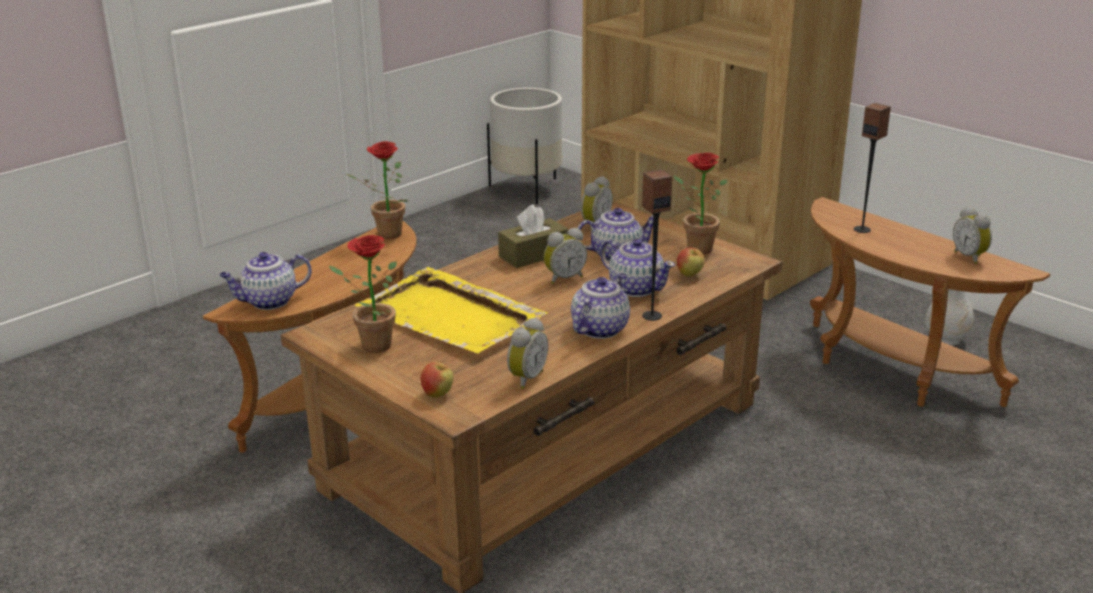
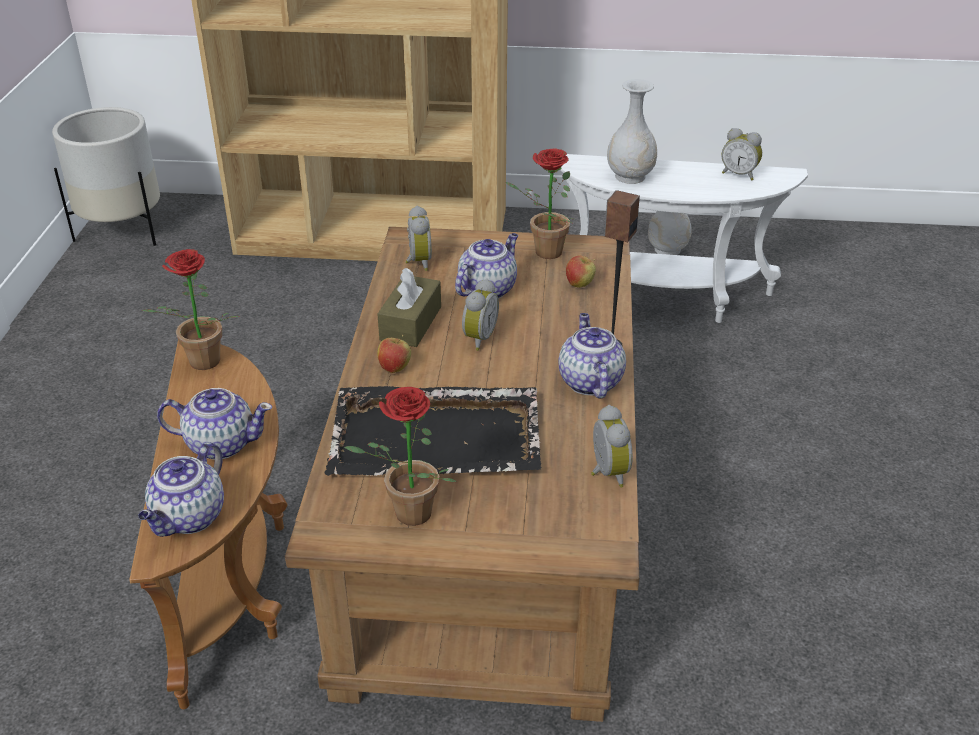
camera: 40 degrees left, 10 degrees up
yellow tray [355,267,548,353] -> black tray [325,386,541,476]
apple [421,362,454,398] -> apple moved to [377,335,411,373]
teapot [600,239,675,297] -> teapot moved to [157,388,272,460]
brown side table [810,197,1050,407] -> white side table [560,154,808,323]
speaker [854,103,891,233] -> white vase [607,79,657,184]

